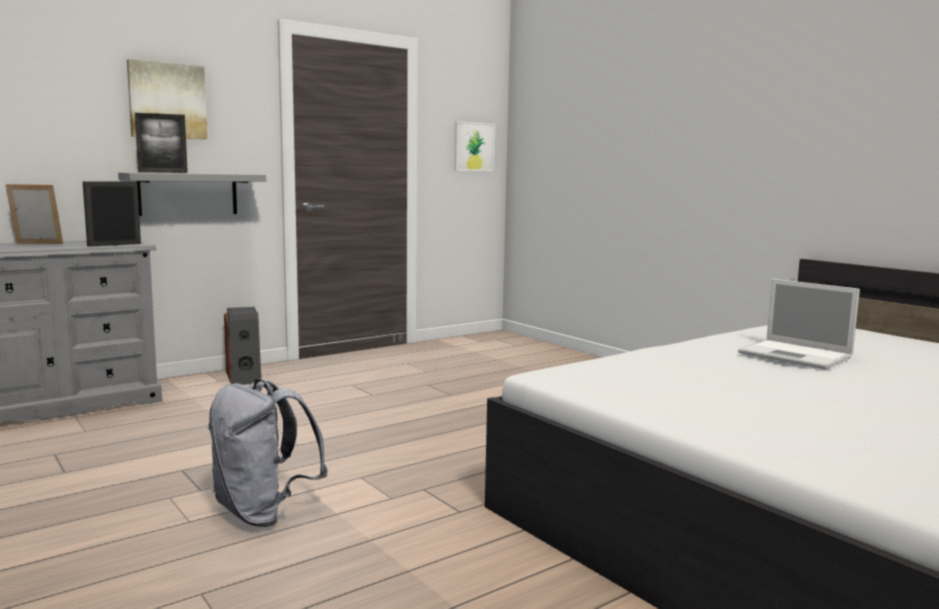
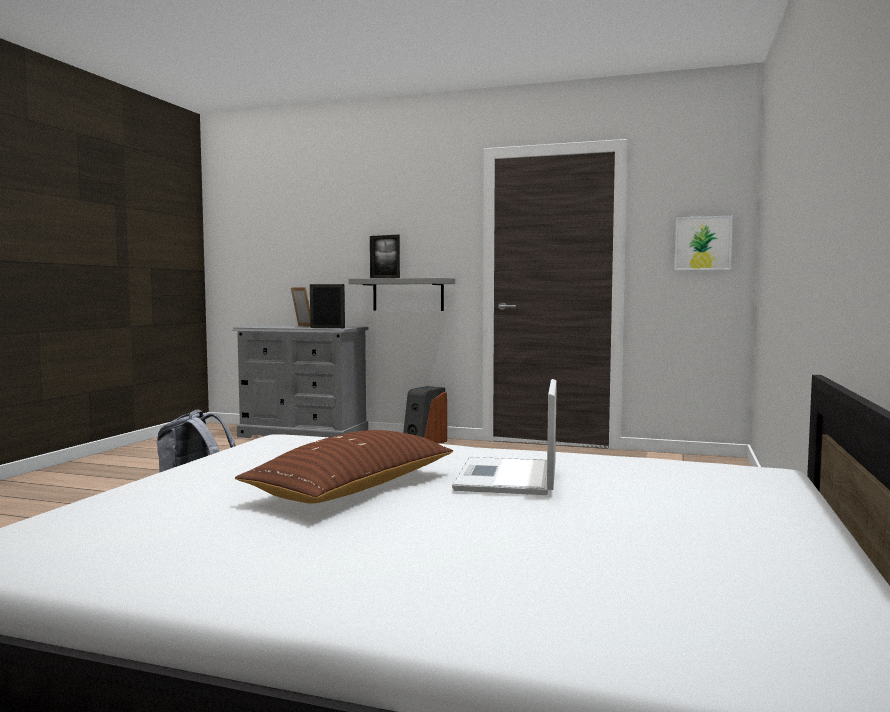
camera: 55 degrees right, 5 degrees down
picture [127,59,207,139] -> none
none -> brown pillow [235,430,453,504]

